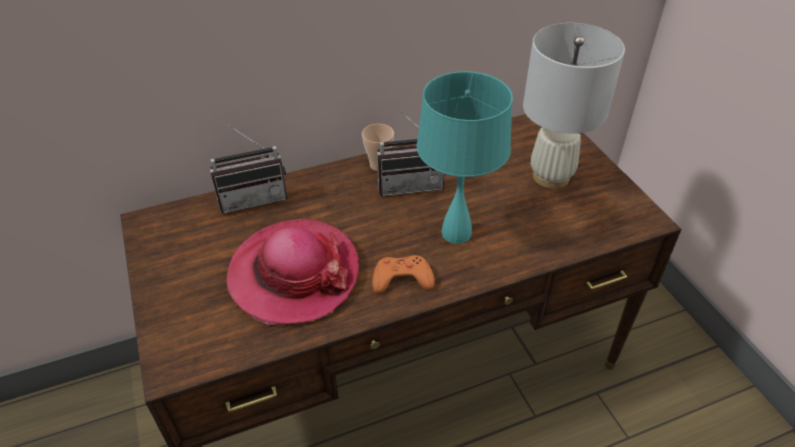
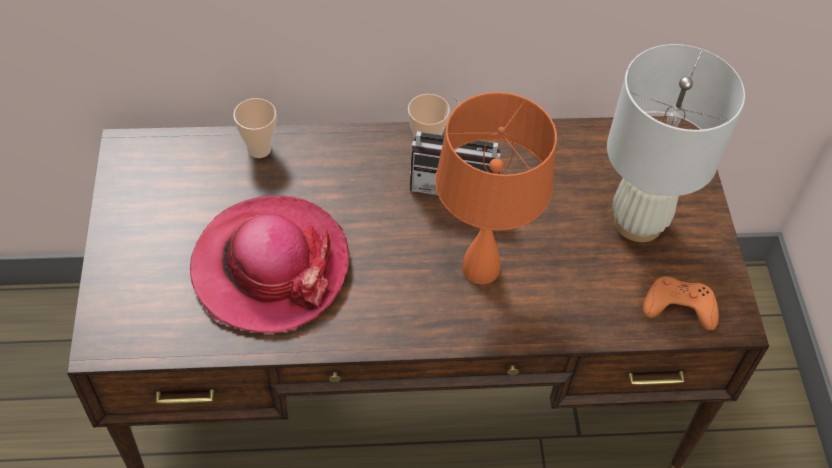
camera: 15 degrees right, 10 degrees up
radio [210,125,287,214] -> cup [233,98,276,158]
orange game controller [372,255,435,293] -> orange game controller moved to [643,276,719,330]
turquoise table lamp [417,71,513,244] -> orange table lamp [435,92,557,284]

